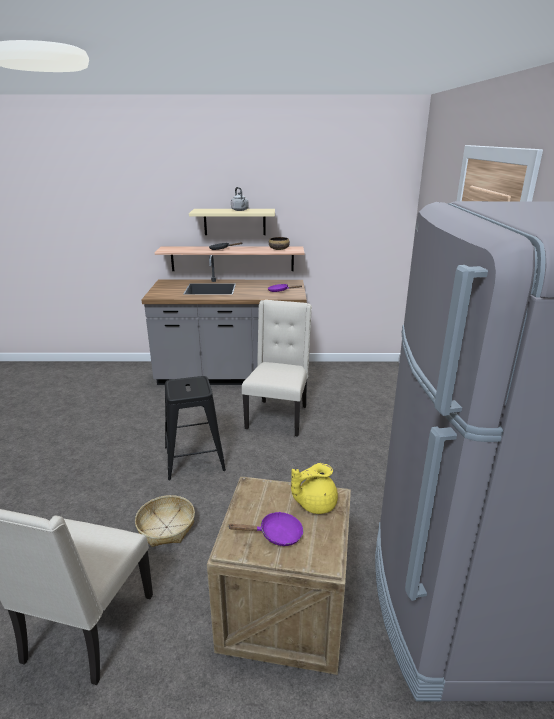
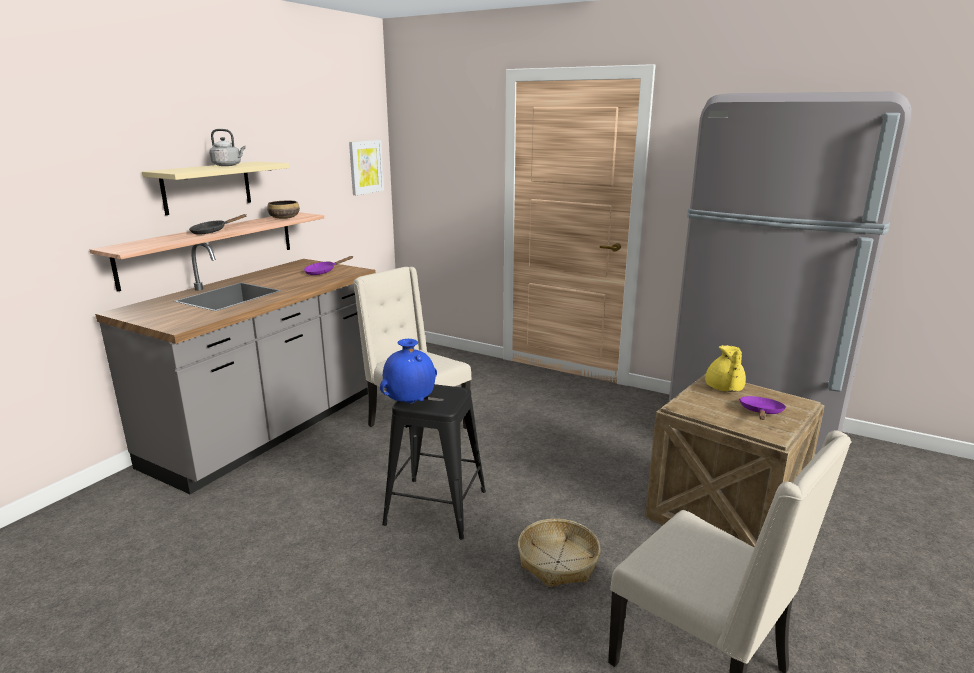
camera: 60 degrees left, 5 degrees down
none -> picture [349,140,384,195]
none -> blue vase [380,339,437,404]

